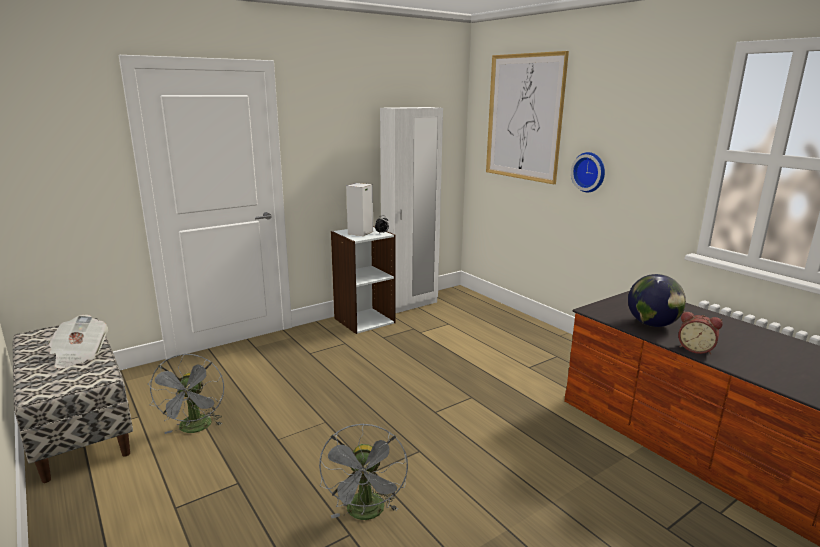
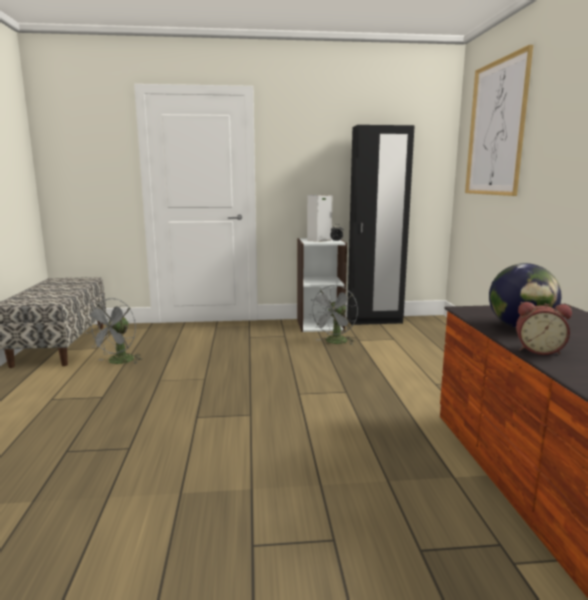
camera: 30 degrees right, 5 degrees down
newspaper [48,315,108,369] -> none
grey fan [319,423,408,520] -> grey fan moved to [309,285,358,345]
white wardrobe [380,107,443,313] -> black wardrobe [347,125,415,325]
wall clock [571,152,605,192] -> none
alarm clock [678,311,723,354] -> alarm clock turned 45 degrees counterclockwise [516,302,572,355]

